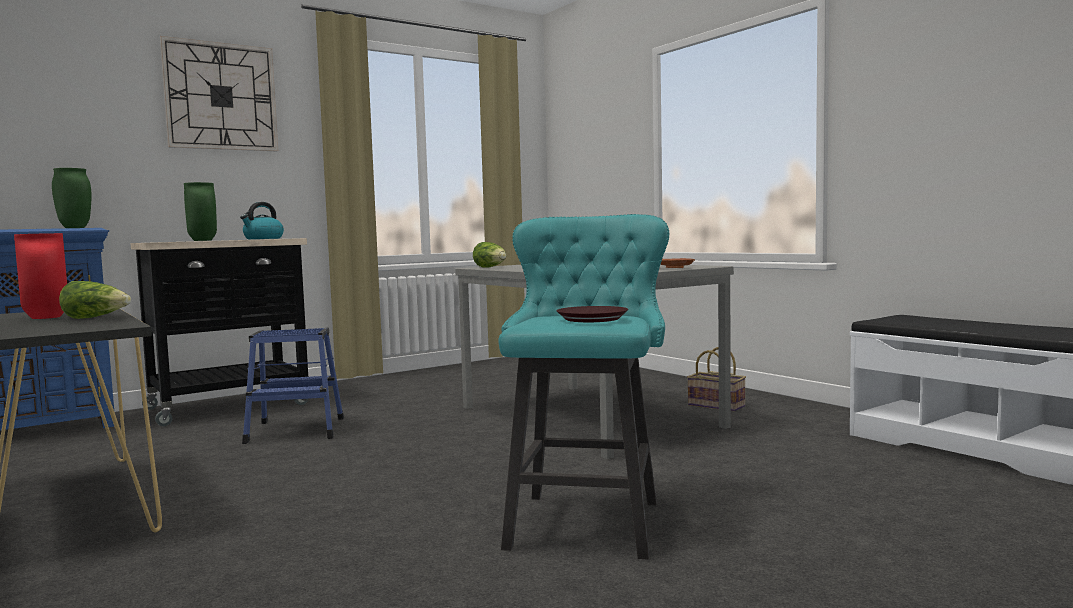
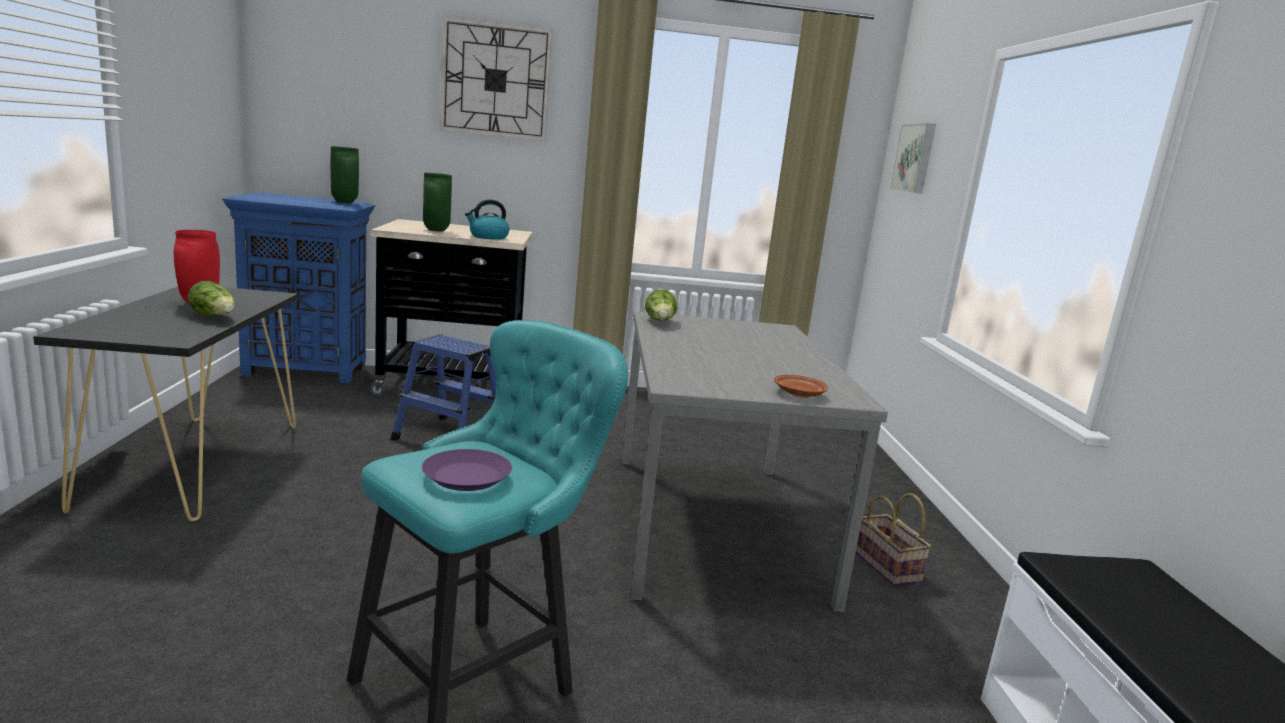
camera: 30 degrees right, 10 degrees up
brown plate [556,306,628,322] -> purple plate [422,449,512,491]
none -> picture [890,123,936,194]

